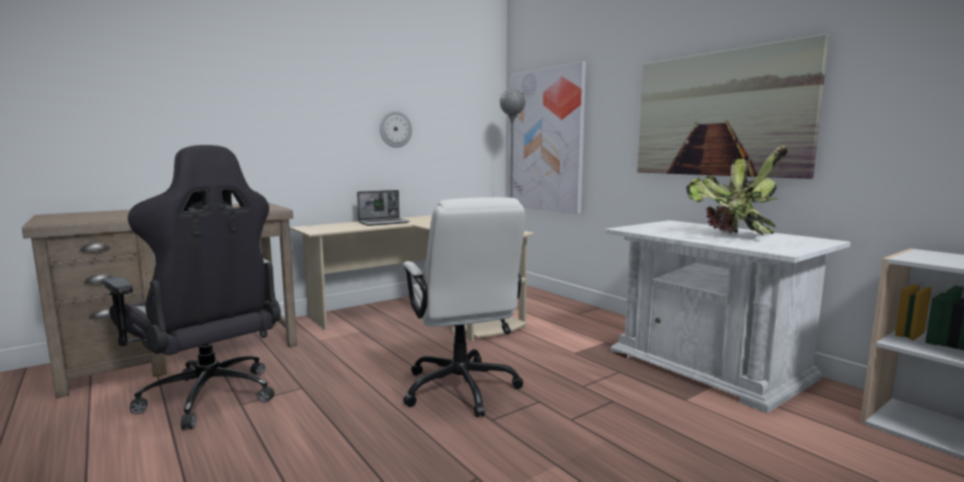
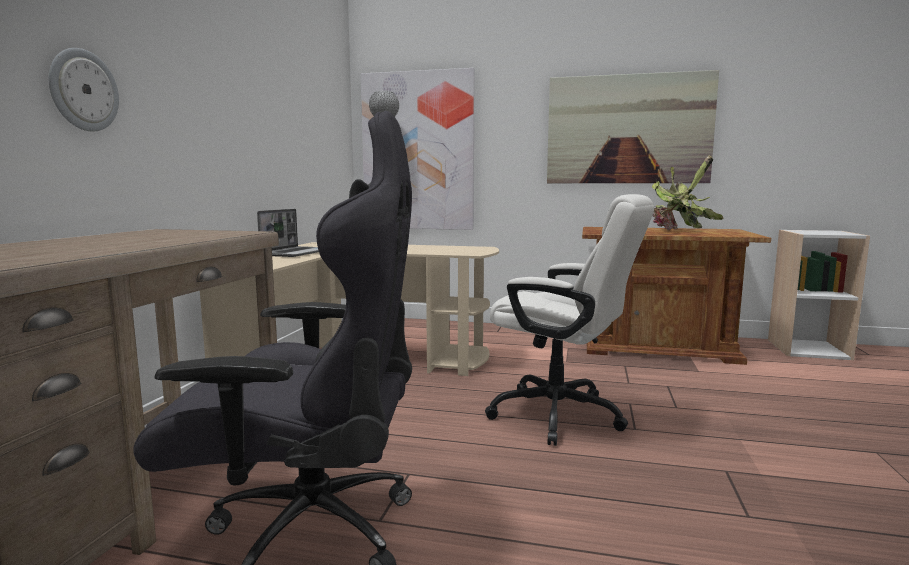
camera: 40 degrees left, 0 degrees up
wall clock [380,111,412,148] -> wall clock moved to [49,48,119,132]
white cabinet [605,220,851,413] -> brown cabinet [582,227,771,365]

